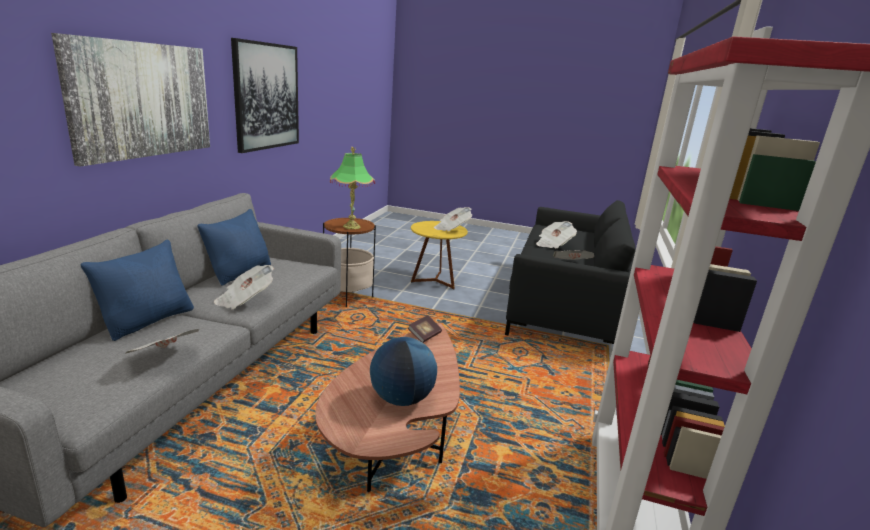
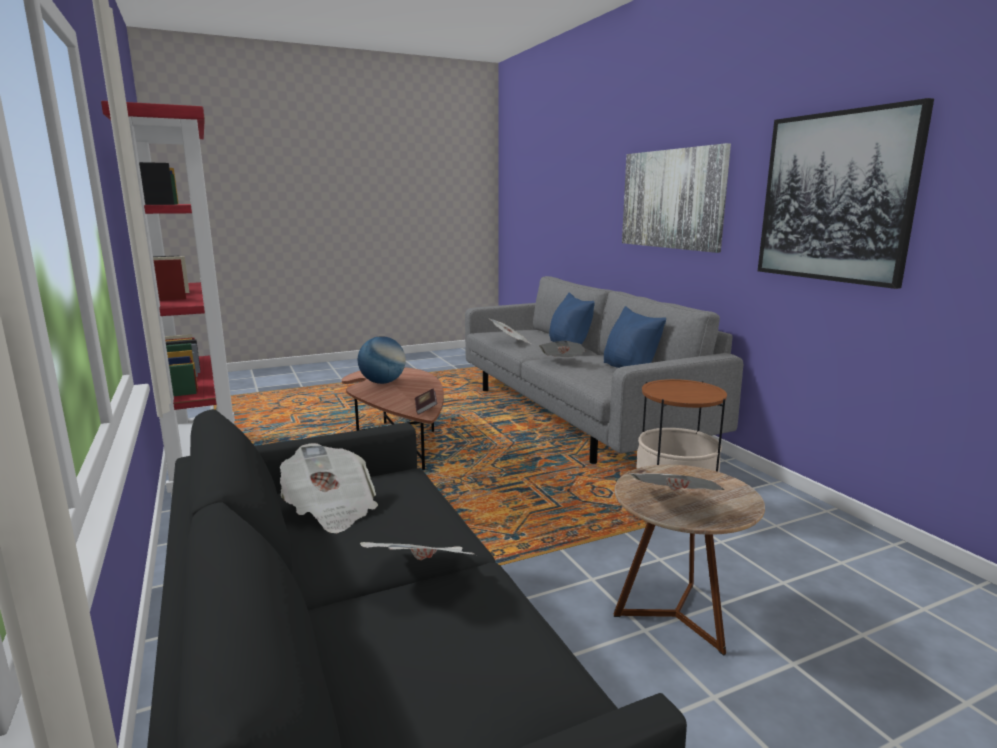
camera: 140 degrees right, 5 degrees down
table lamp [330,147,375,229] -> none
yellow side table [411,221,468,289] -> brown side table [613,465,765,656]

